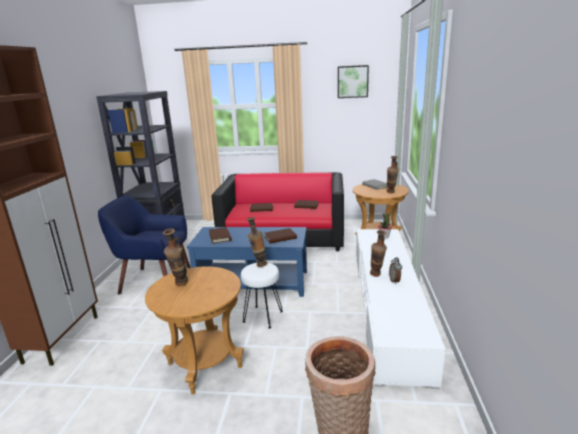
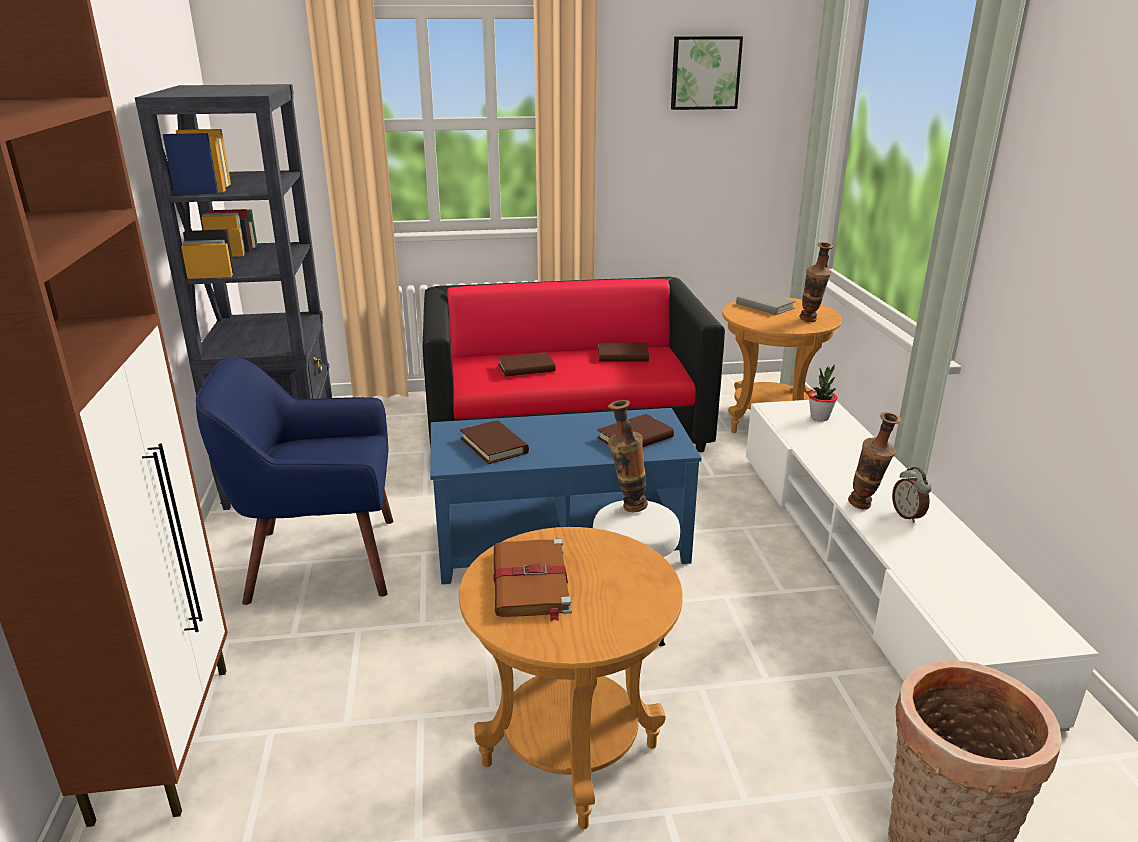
camera: 15 degrees left, 5 degrees up
vase [163,228,188,286] -> brown book [494,539,572,621]

